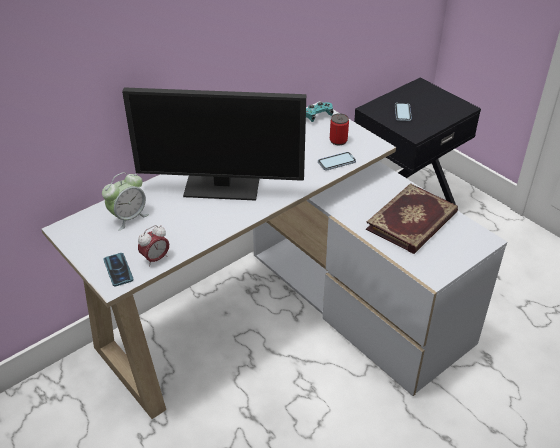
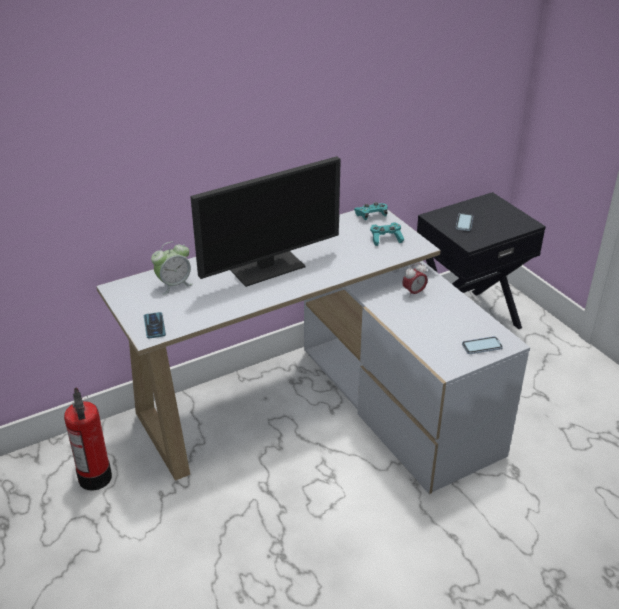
camera: 10 degrees right, 5 degrees down
monitor [122,87,306,201] -> monitor turned 45 degrees counterclockwise [190,156,341,287]
alarm clock [138,225,169,267] -> alarm clock moved to [402,263,428,298]
phone [318,152,356,171] -> phone moved to [462,336,503,354]
can [330,113,349,145] -> turquoise game controller [370,222,404,246]
book [366,183,458,254] -> none
none -> fire extinguisher [64,388,112,491]

